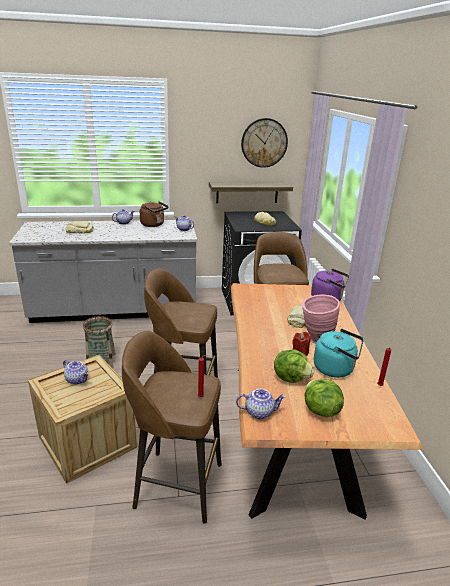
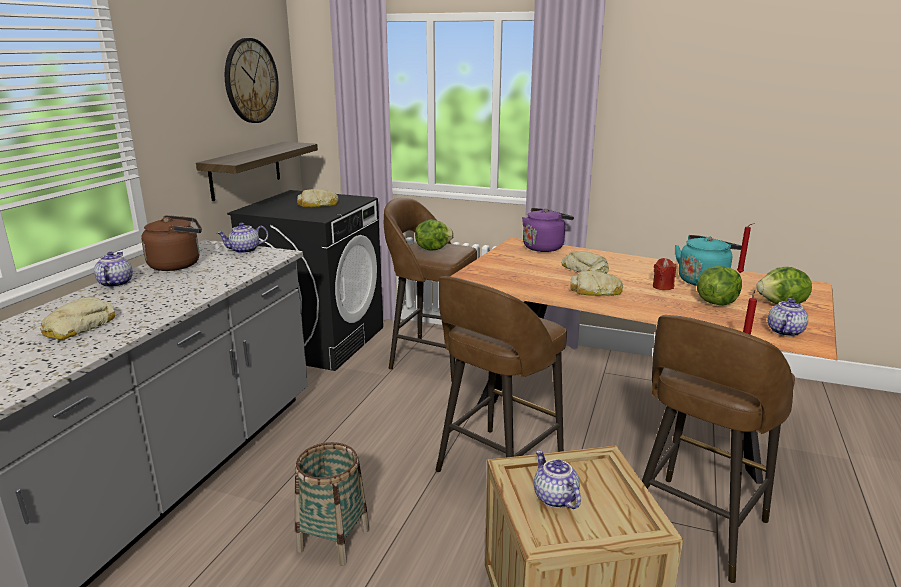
camera: 60 degrees left, 5 degrees down
teapot [63,360,88,385] -> teapot turned 90 degrees counterclockwise [534,450,581,509]
pink vase [302,294,340,344] -> none
none -> lettuce [415,220,454,250]
none -> bread [570,271,623,296]

